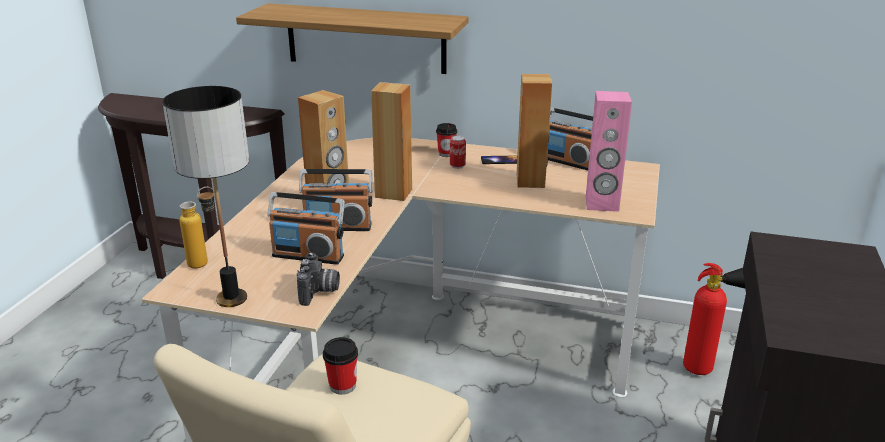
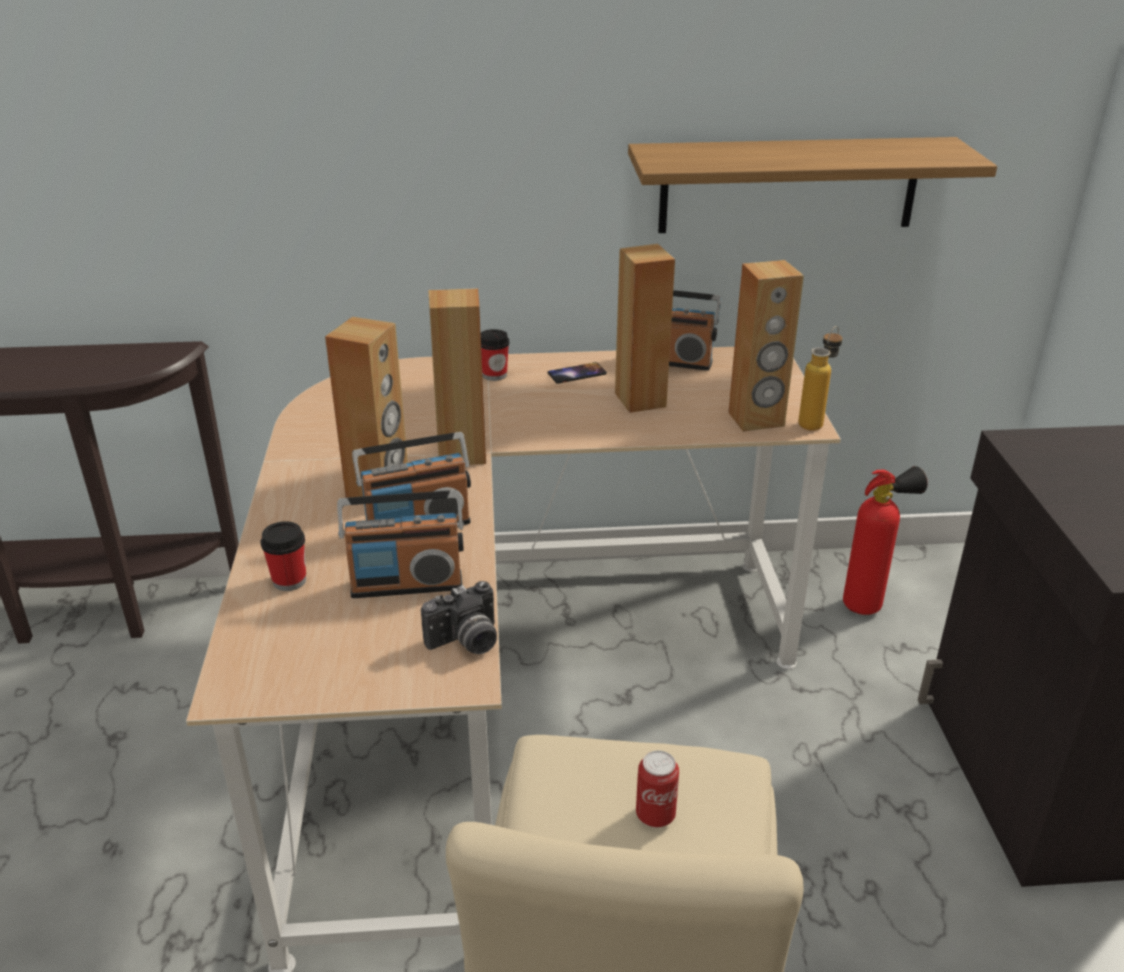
camera: 20 degrees left, 5 degrees up
table lamp [162,86,249,307] -> none
bottle [179,187,215,268] -> bottle moved to [798,326,842,431]
shelf [236,3,469,74] -> shelf moved to [628,137,997,233]
camera [297,252,340,306] -> camera turned 75 degrees clockwise [421,581,497,654]
cup [323,337,358,395] -> cup moved to [260,521,306,591]
can [450,135,466,169] -> can moved to [636,750,679,828]
pink speaker [586,91,632,212] -> brown speaker [728,260,804,432]

